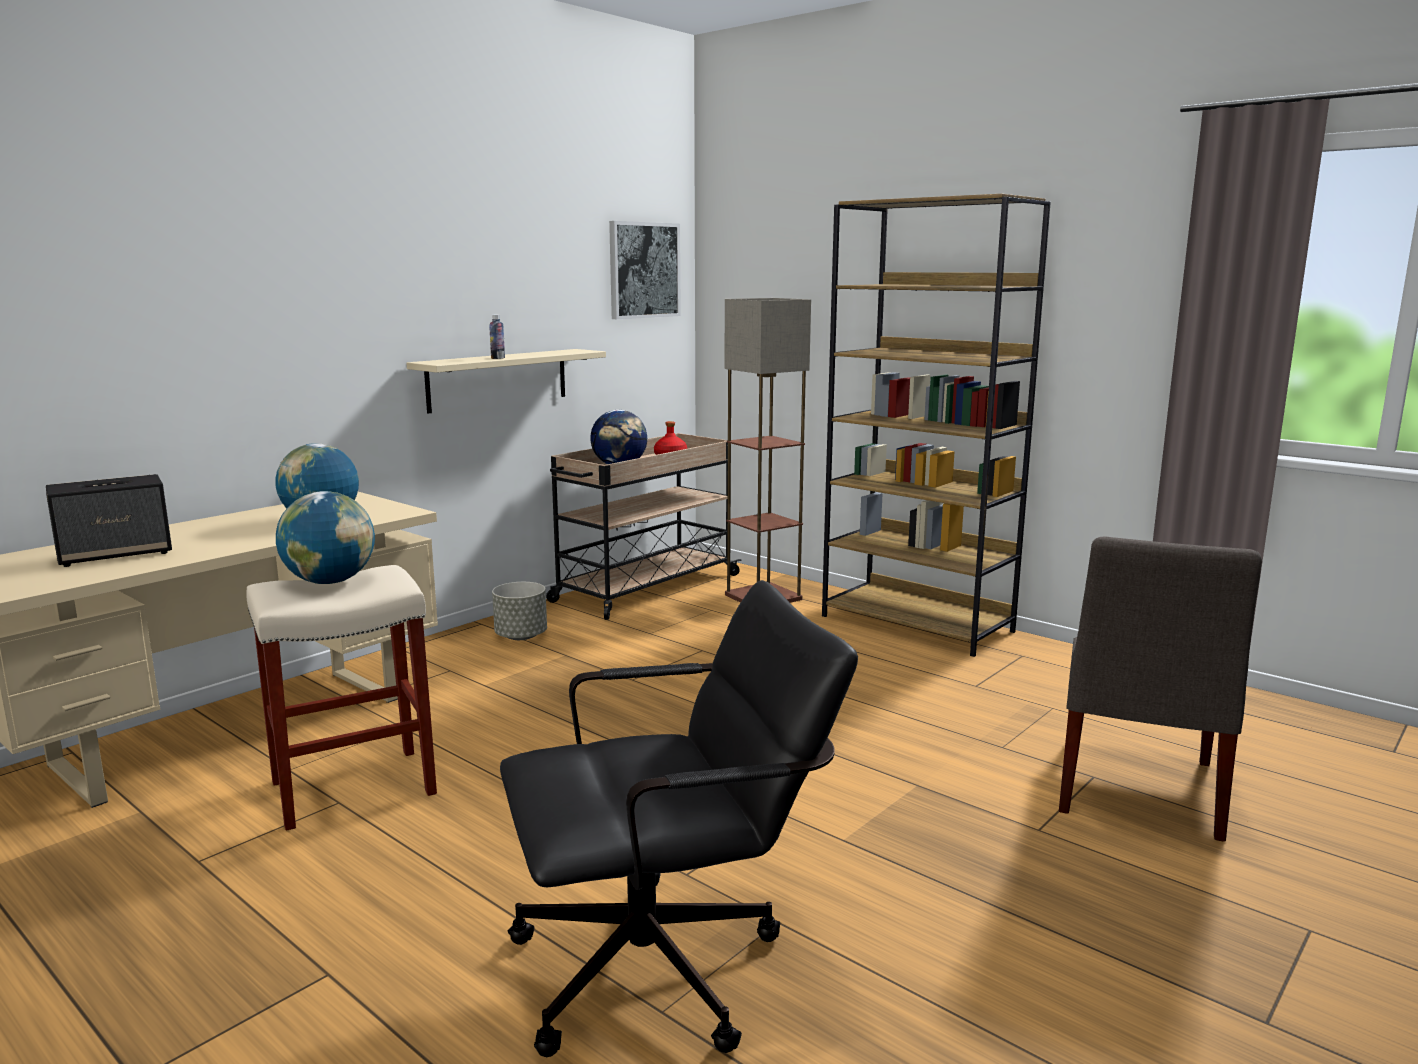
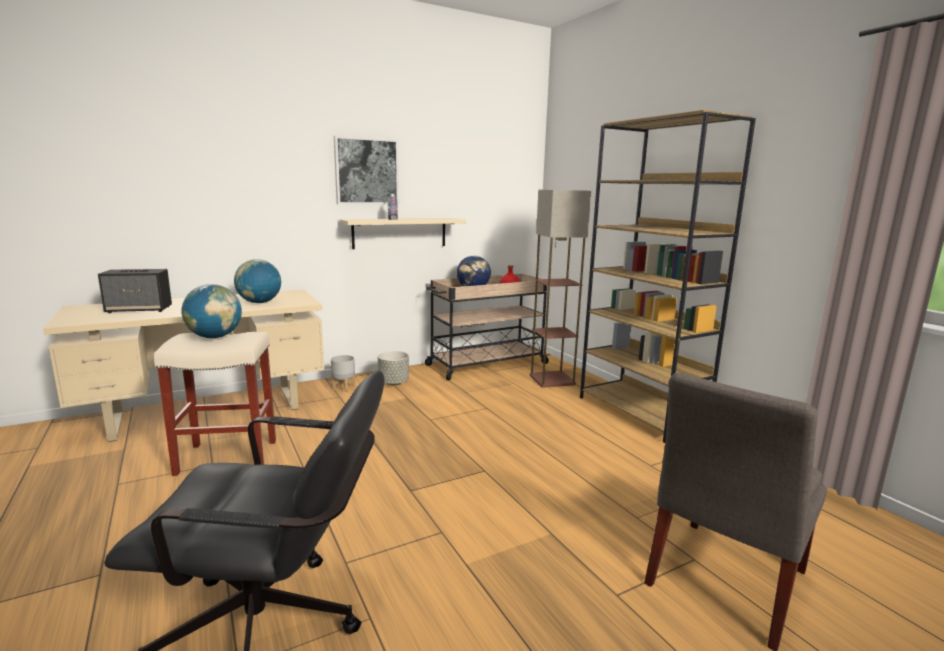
camera: 20 degrees right, 0 degrees up
picture [609,221,681,319] -> picture moved to [334,136,399,205]
none -> grey planter [331,355,355,392]

